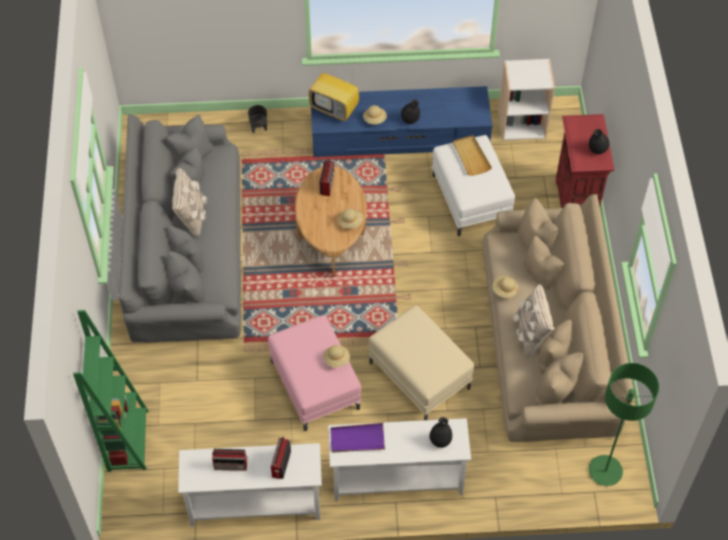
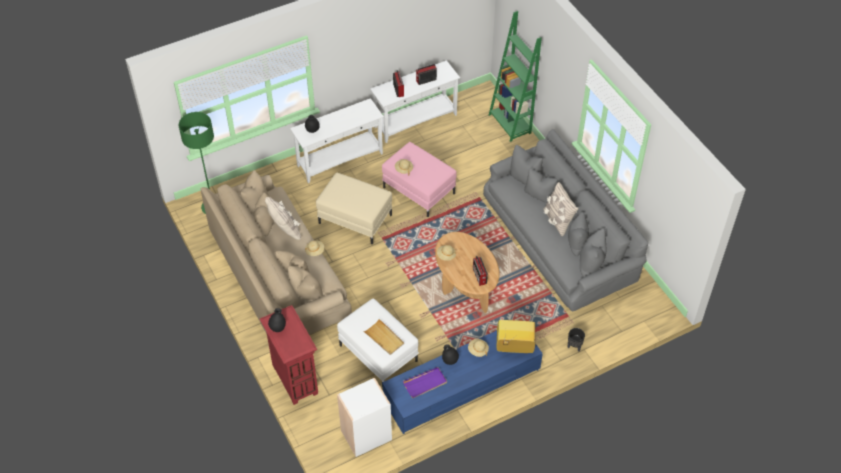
camera: 155 degrees right, 5 degrees down
purple tray [331,423,385,453] -> purple tray moved to [403,367,447,398]

